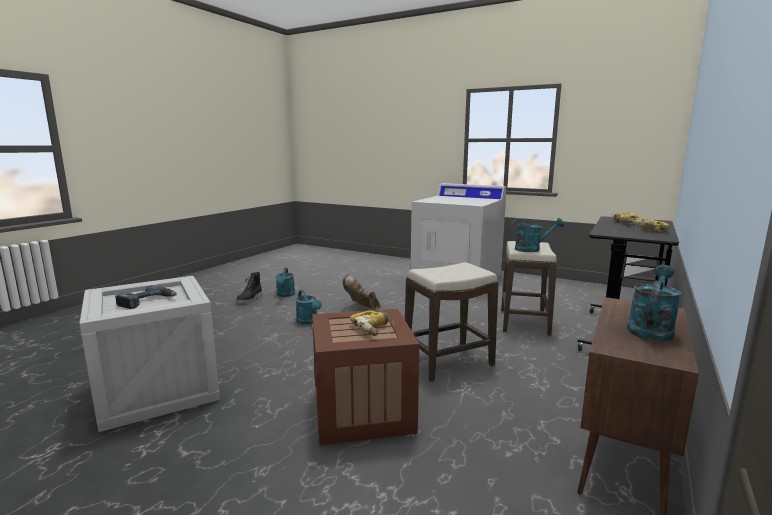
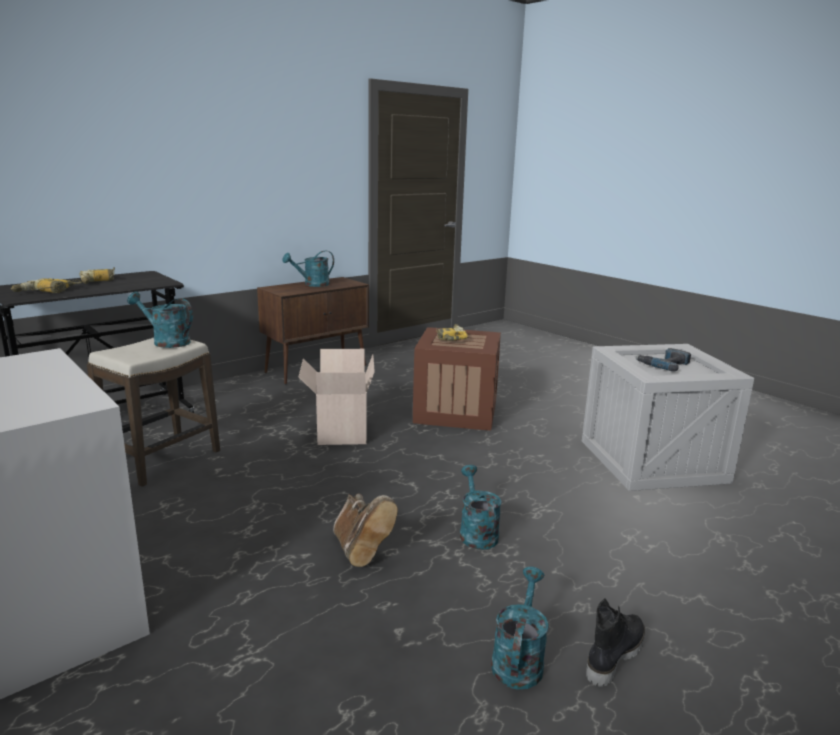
camera: 160 degrees left, 5 degrees up
stool [405,262,499,381] -> cardboard box [299,349,375,445]

